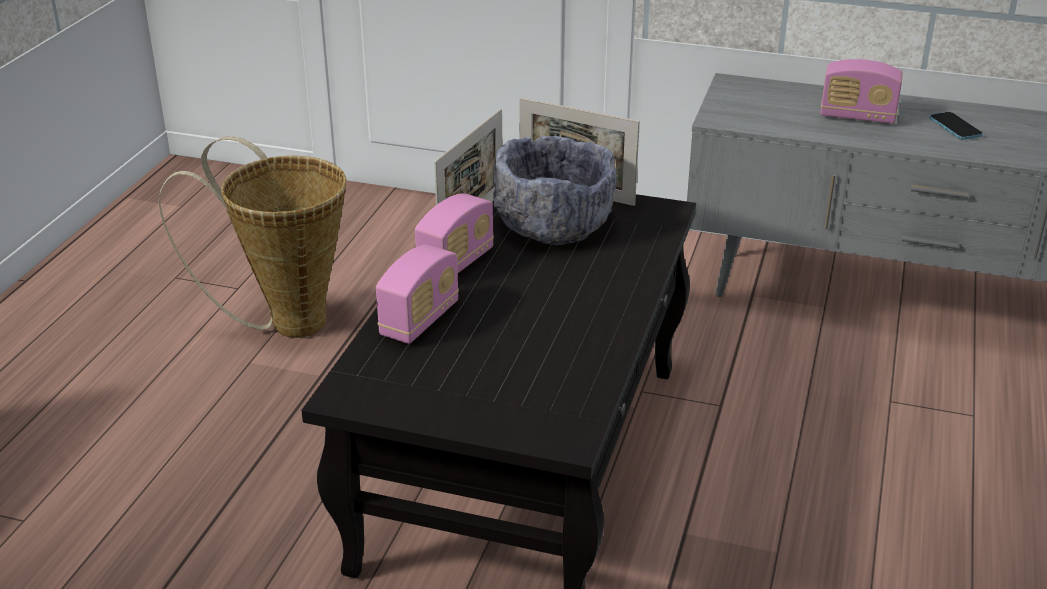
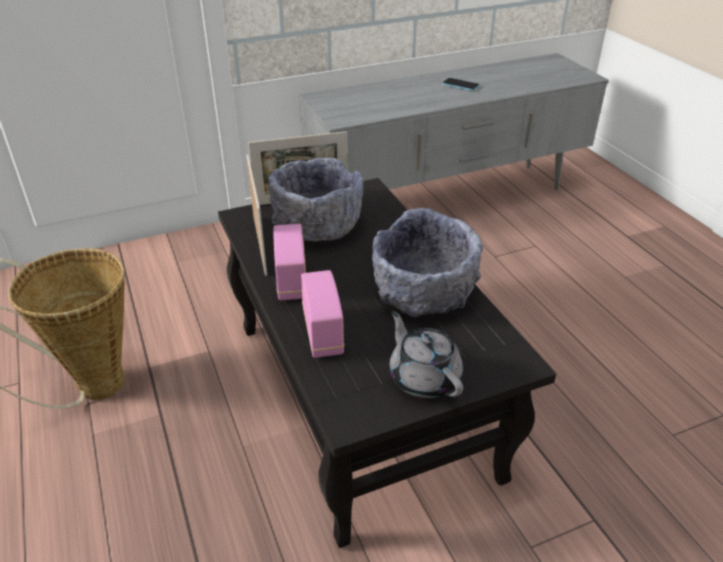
camera: 40 degrees left, 5 degrees up
radio [820,59,903,124] -> none
none -> grey bowl [372,208,483,317]
none -> grey teapot [389,311,463,398]

